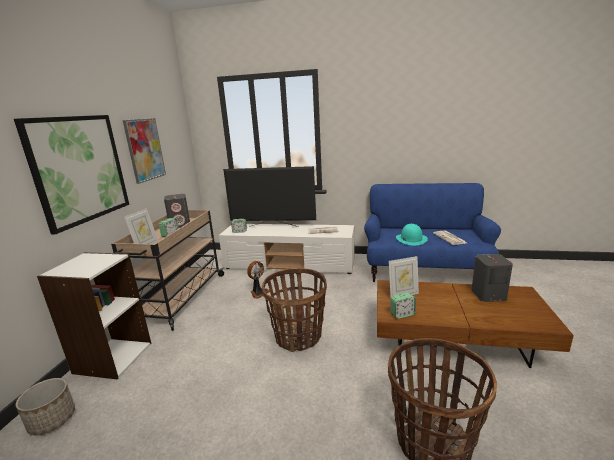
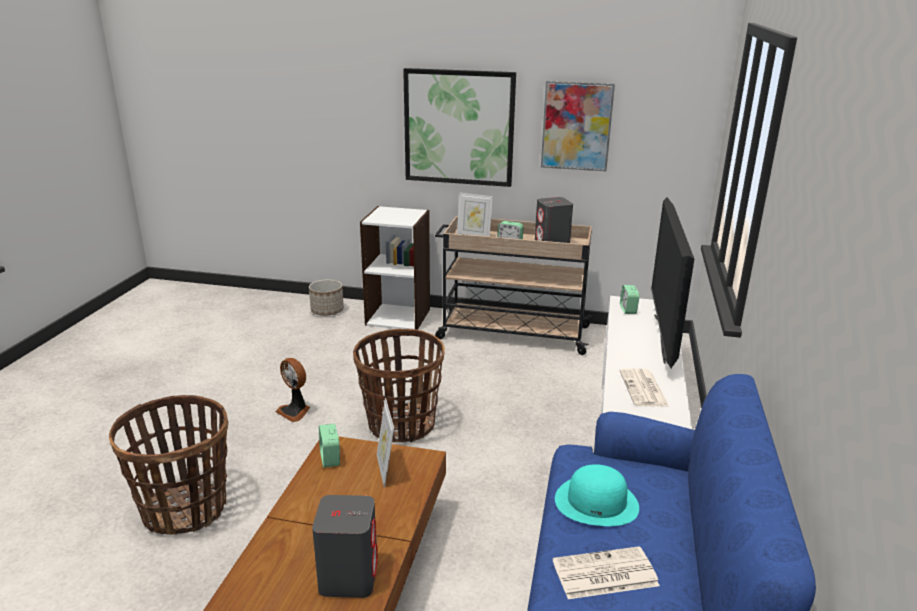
camera: 90 degrees right, 5 degrees up
fan [247,261,270,299] -> fan moved to [275,358,310,422]

